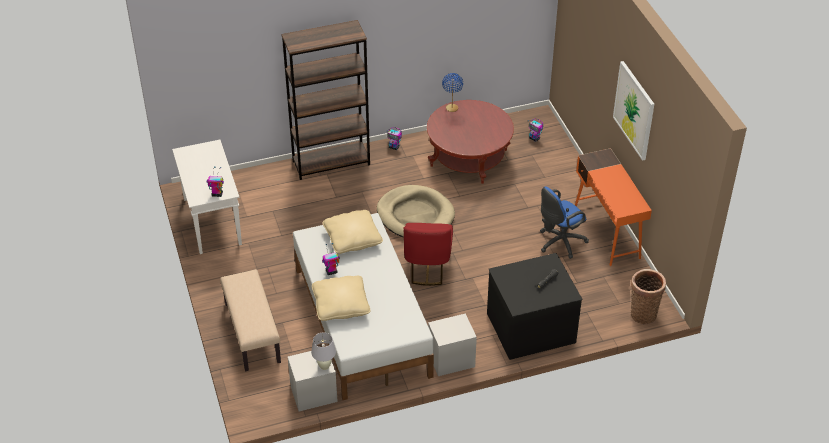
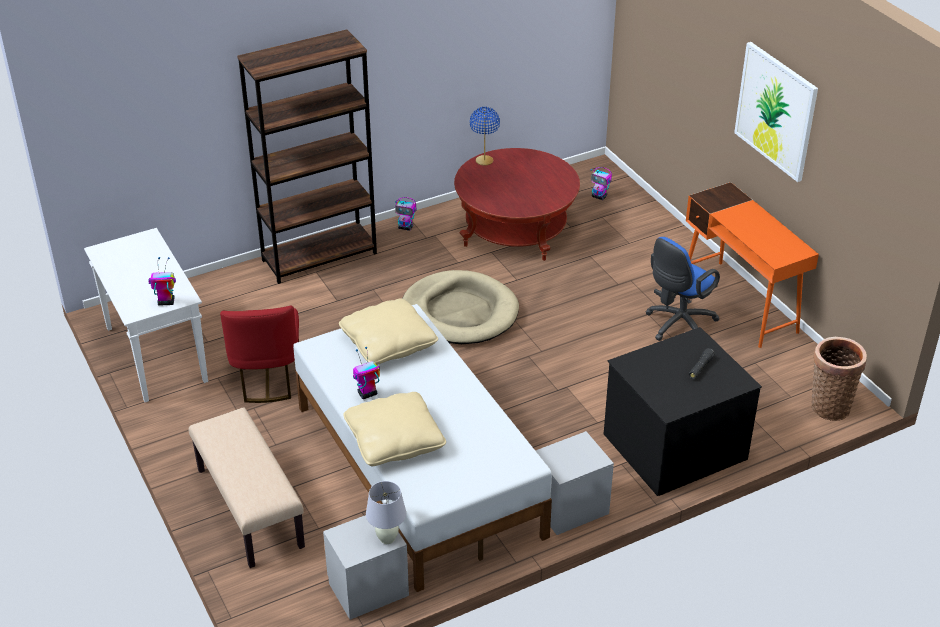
camera: 10 degrees left, 5 degrees down
red chair [404,223,453,286] -> red chair moved to [220,306,299,403]

